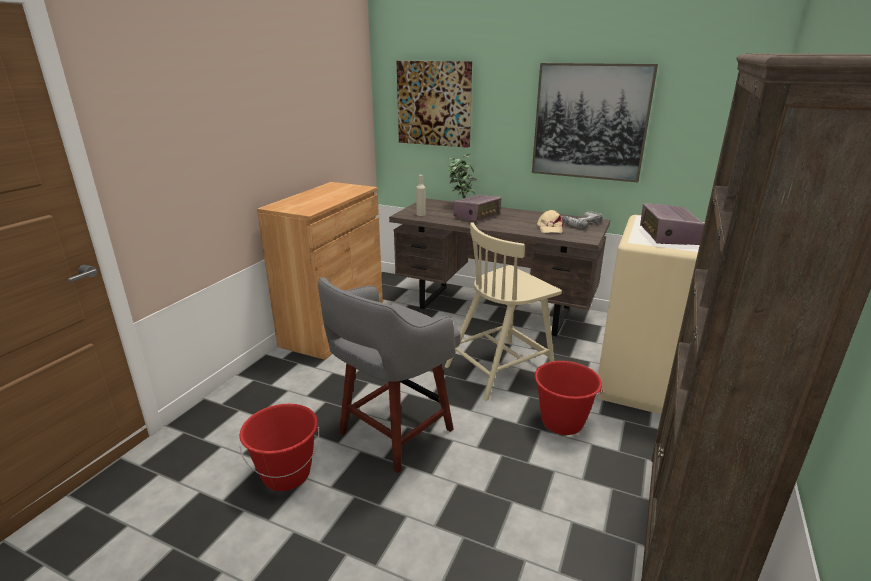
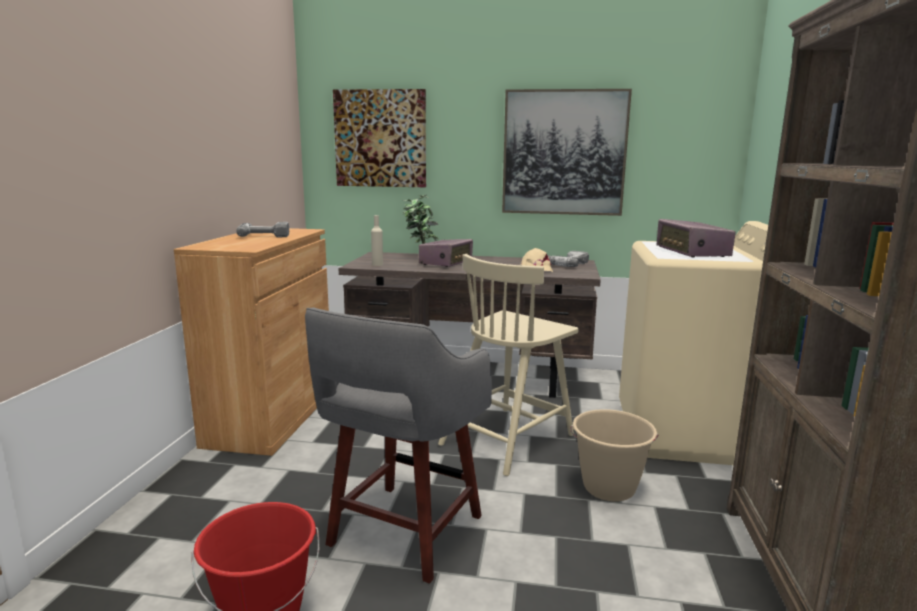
camera: 15 degrees left, 10 degrees down
red bucket [534,361,603,435] -> beige bucket [571,409,658,502]
none -> power drill [236,222,289,237]

